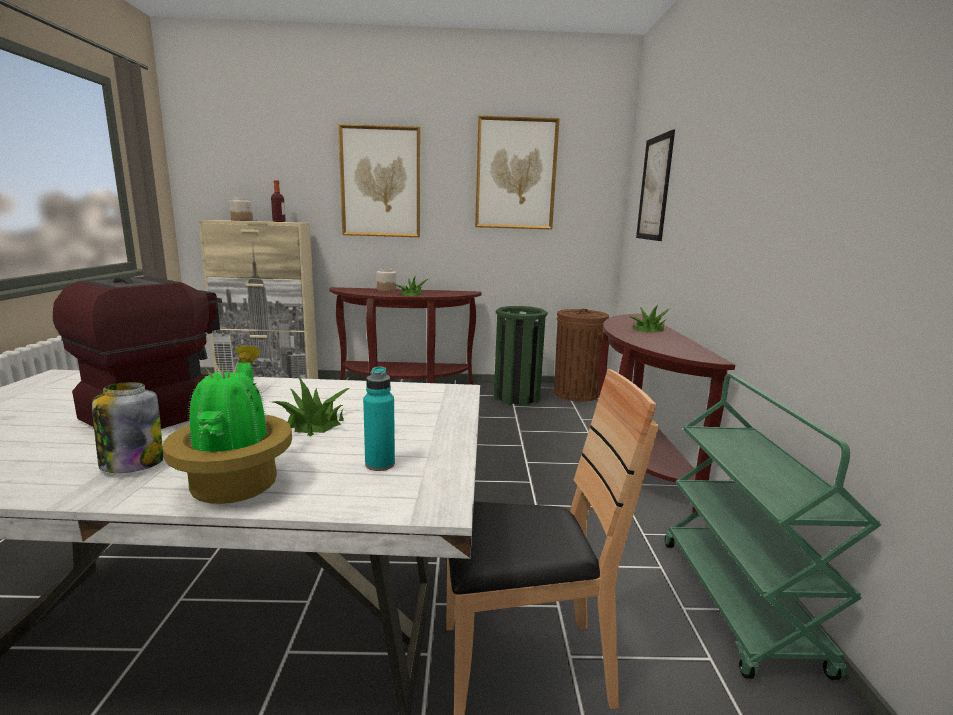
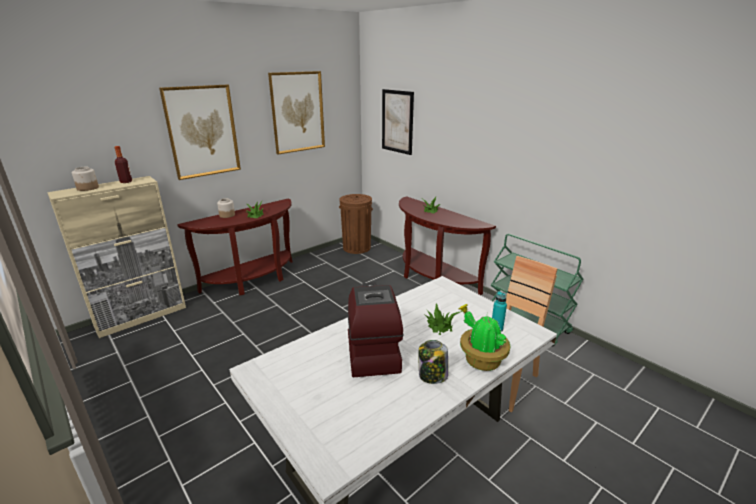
camera: 40 degrees left, 10 degrees up
green trash can [494,306,548,406] -> none

